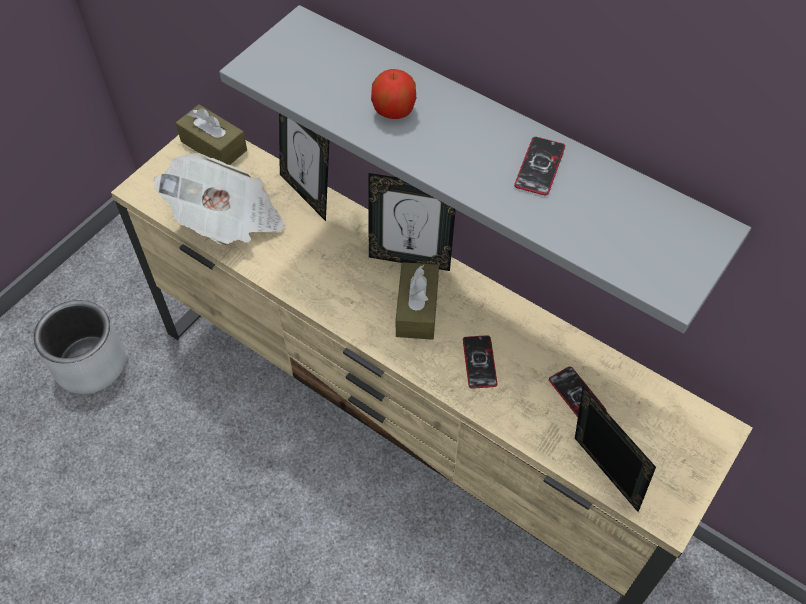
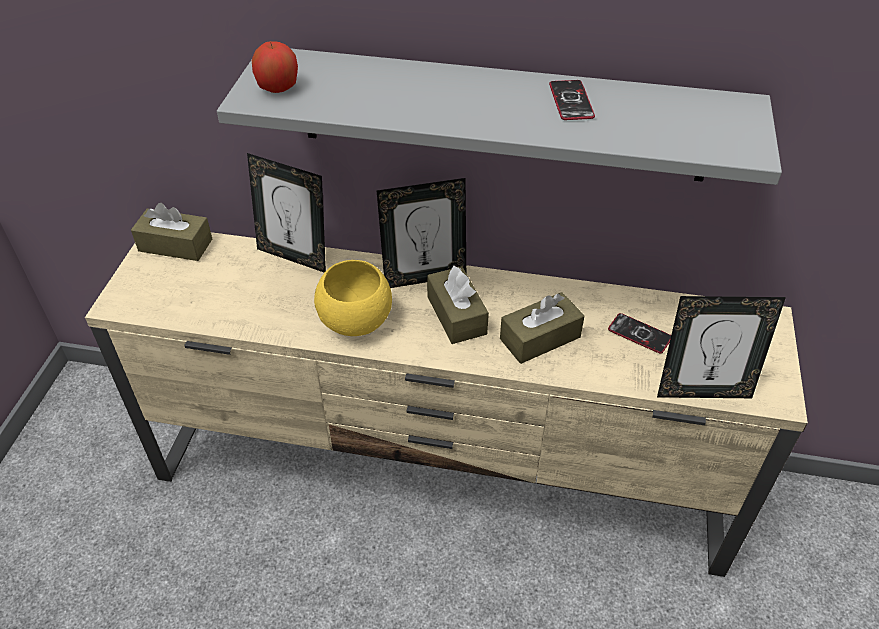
camera: 25 degrees left, 10 degrees down
grey planter [34,300,126,394] -> none
newspaper [154,153,285,245] -> none
apple [371,69,416,119] -> apple moved to [252,41,298,93]
phone [463,335,498,389] -> brown tissue box [500,292,584,364]
picture frame [575,386,656,512] -> picture frame turned 150 degrees clockwise [657,296,786,398]
none -> yellow bowl [314,260,392,336]

